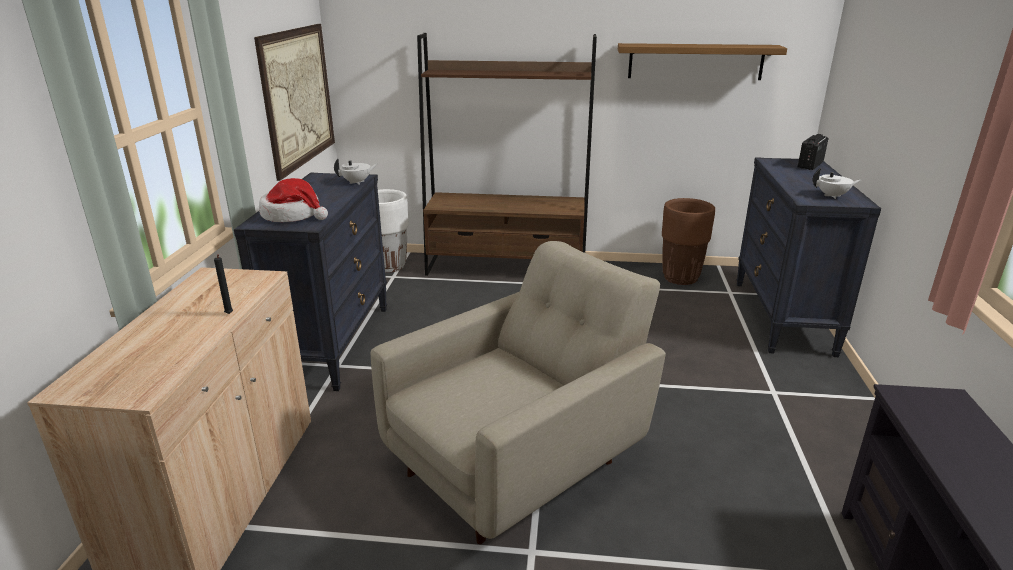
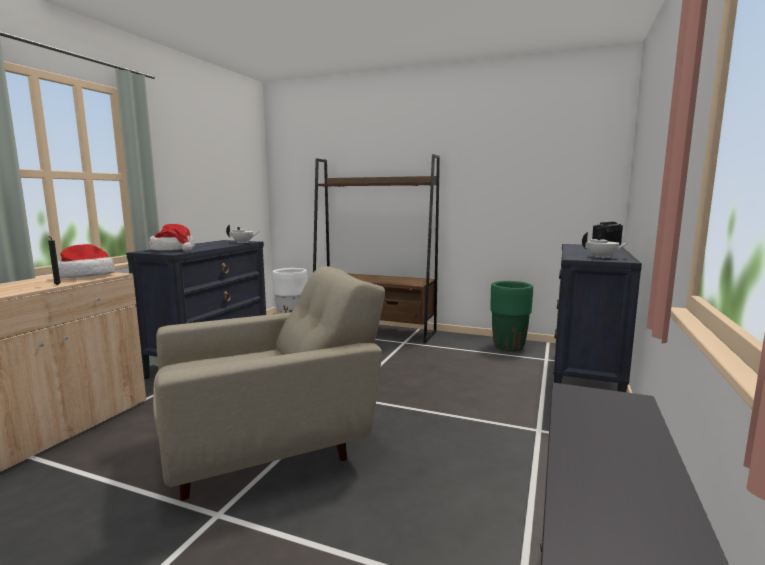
camera: 15 degrees right, 15 degrees down
picture [254,24,335,181] -> none
shelf [618,43,787,80] -> none
brown planter [662,198,715,285] -> green planter [490,281,533,352]
none -> hat [58,244,115,278]

